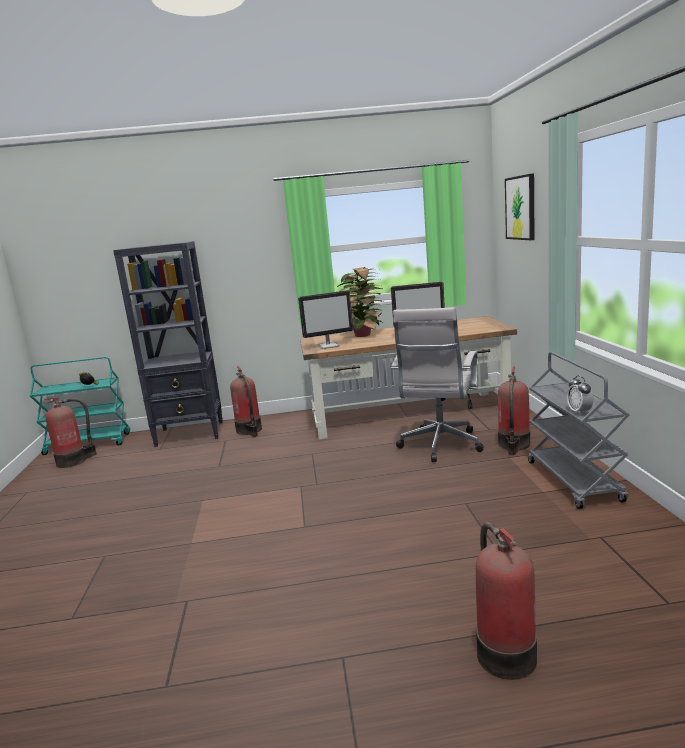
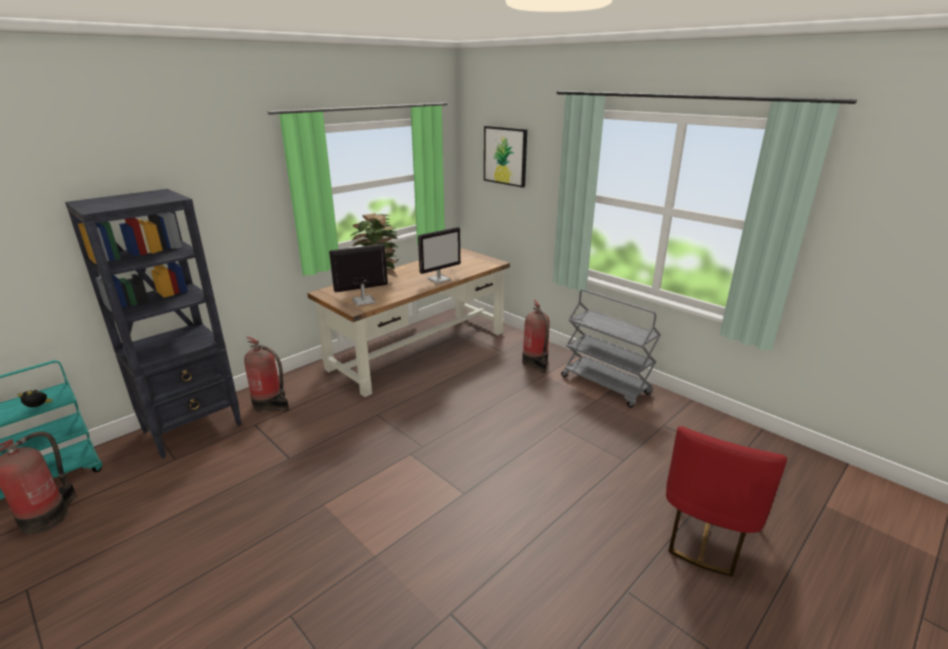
camera: 40 degrees left, 10 degrees up
monitor [298,290,353,349] -> monitor turned 150 degrees counterclockwise [329,244,388,306]
white office chair [391,307,484,462] -> none
fire extinguisher [476,522,537,680] -> red chair [666,426,787,577]
alarm clock [567,375,593,414] -> none

